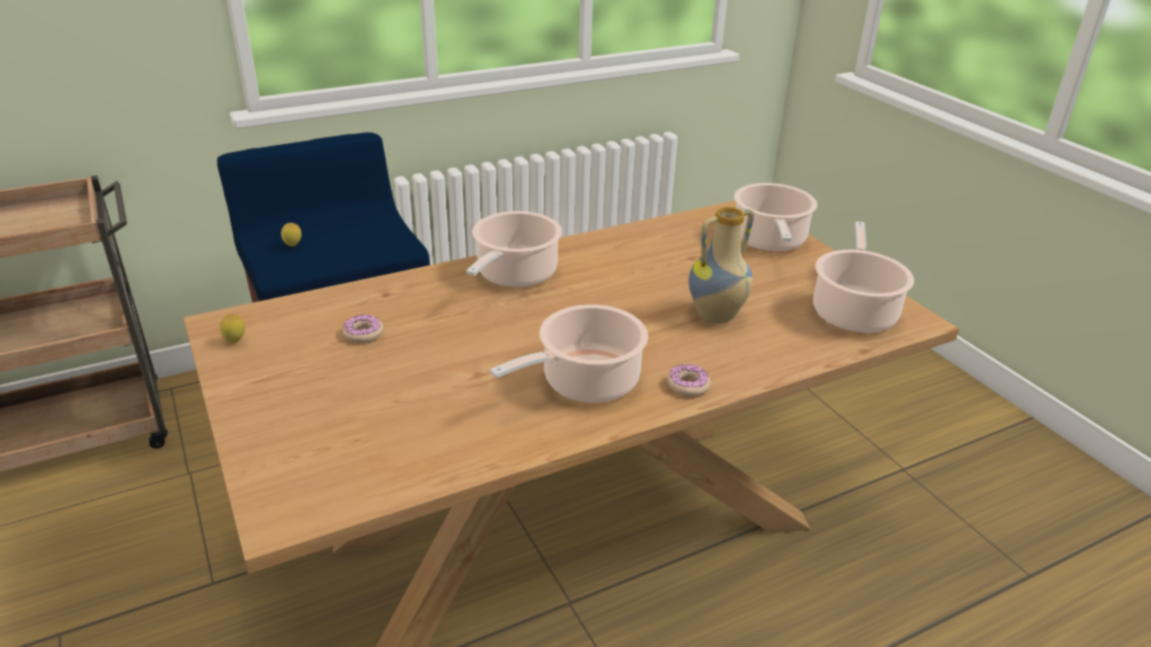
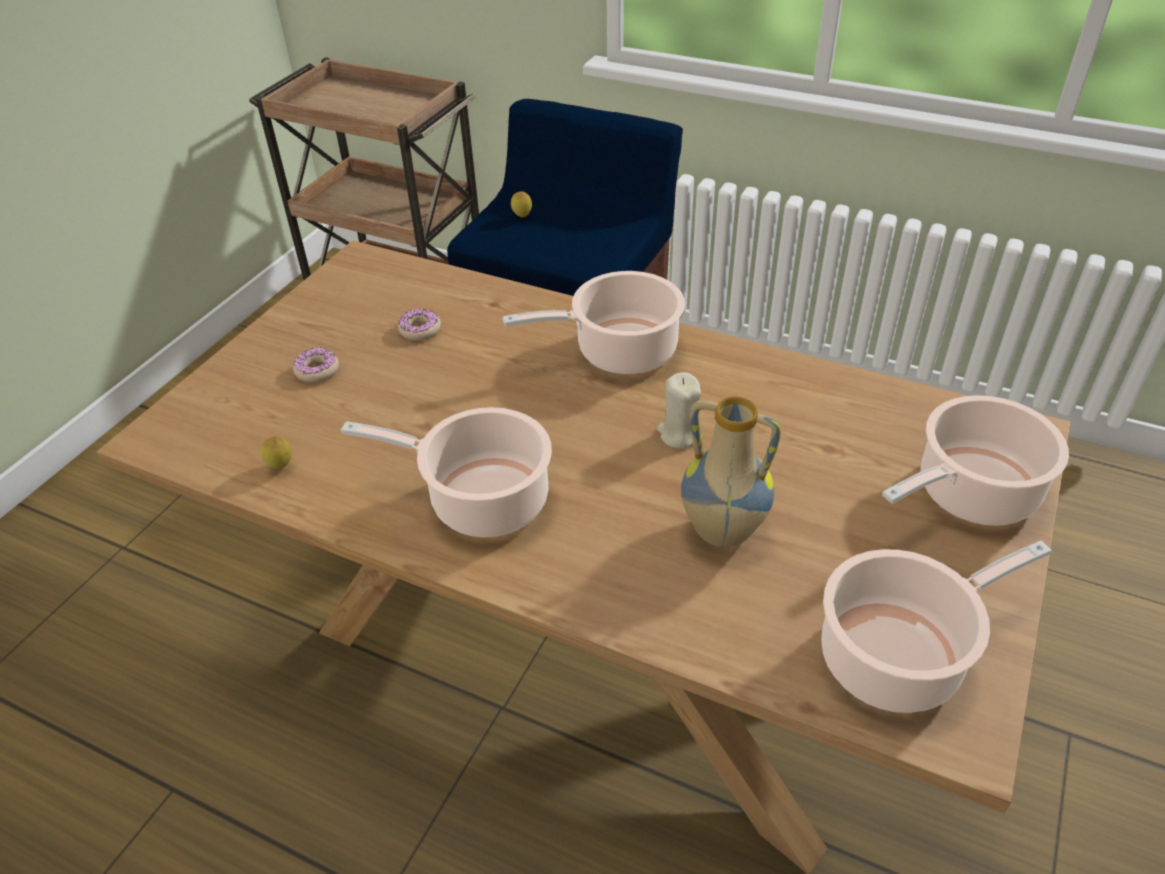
camera: 55 degrees right, 10 degrees up
lemon [220,314,245,343] -> lemon moved to [260,436,292,469]
donut [667,364,711,396] -> donut moved to [293,348,339,383]
none -> beige candle [657,372,702,449]

